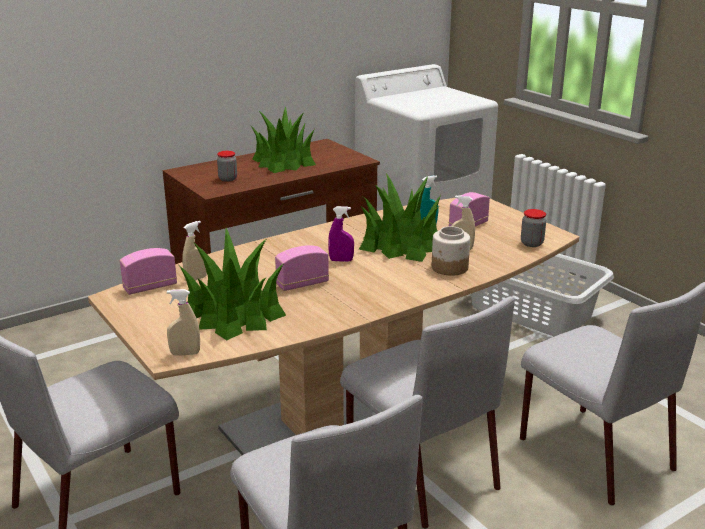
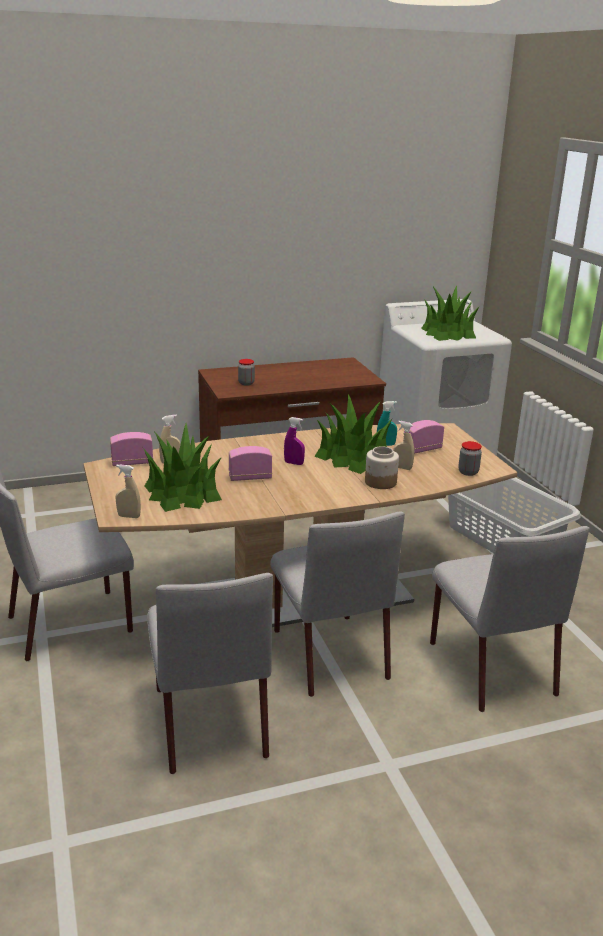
camera: 15 degrees right, 0 degrees up
potted plant [250,106,316,173] -> potted plant moved to [421,286,479,341]

